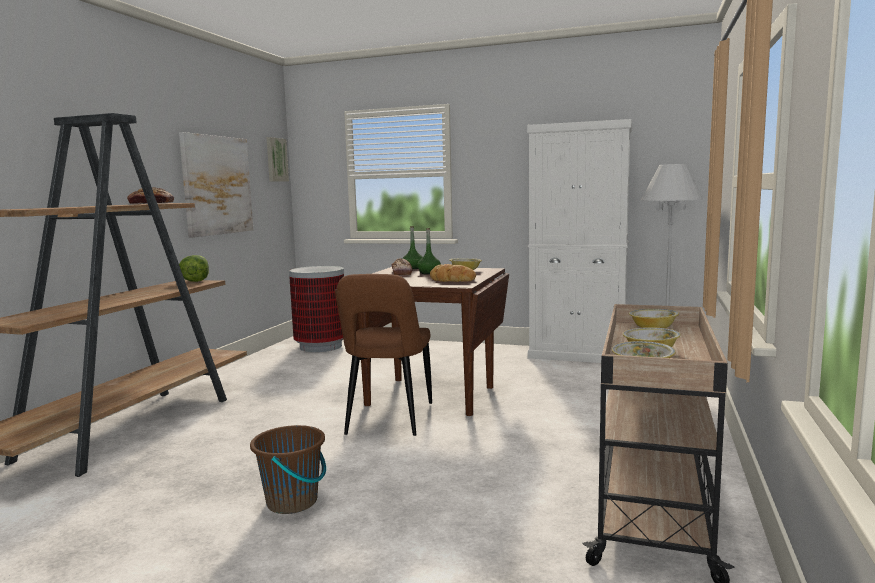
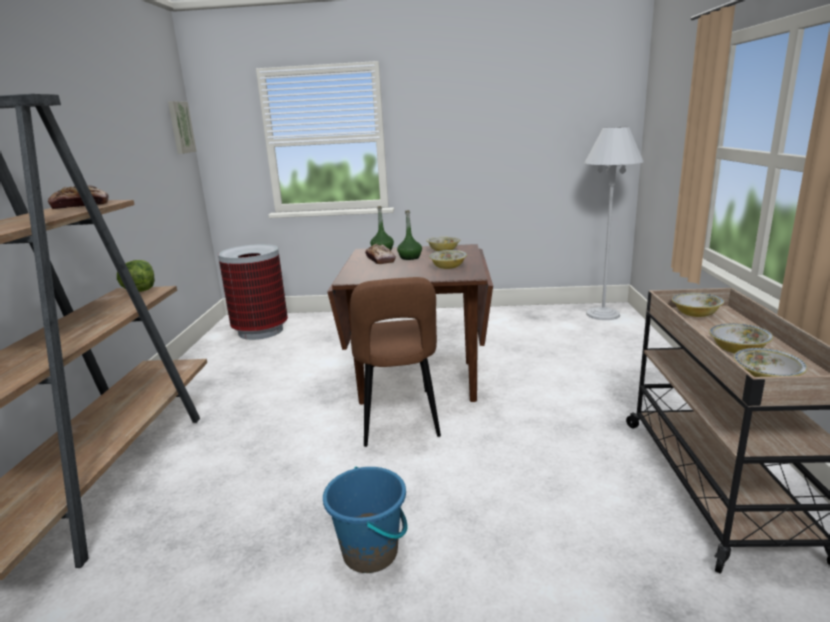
camera: 15 degrees left, 10 degrees up
picture [179,132,253,238] -> none
brown bucket [250,425,326,514] -> blue bucket [323,467,408,573]
bread [430,264,476,282] -> bowl [429,250,467,269]
white cabinet [527,119,632,363] -> none

